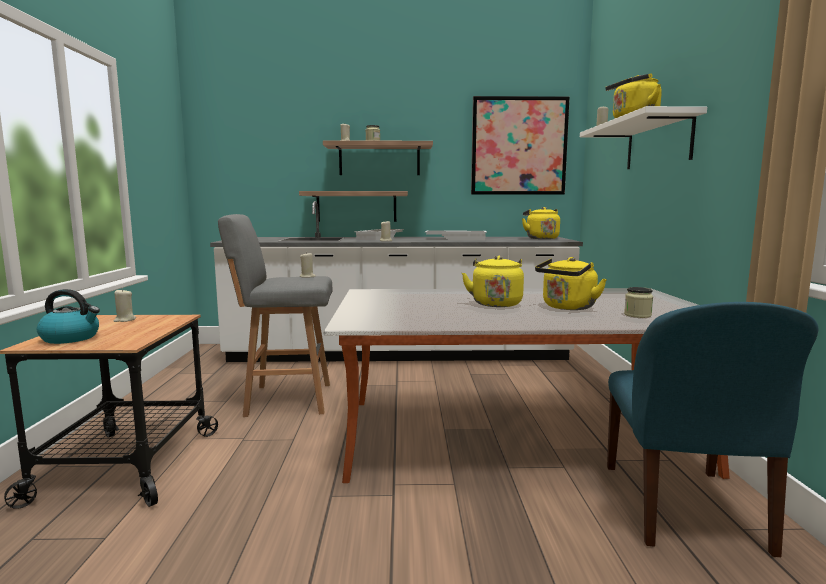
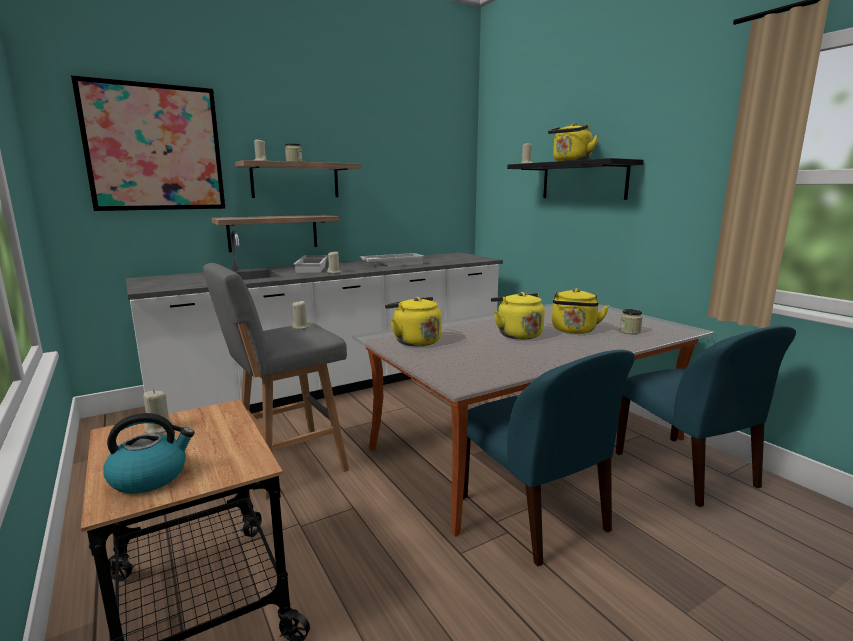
camera: 30 degrees left, 5 degrees up
picture [471,96,570,195] -> picture moved to [71,75,226,211]
yellow kettle [522,207,560,239] -> yellow kettle moved to [385,297,442,346]
white shelf [580,106,707,169] -> black shelf [507,158,644,200]
none -> blue chair [463,350,635,567]

